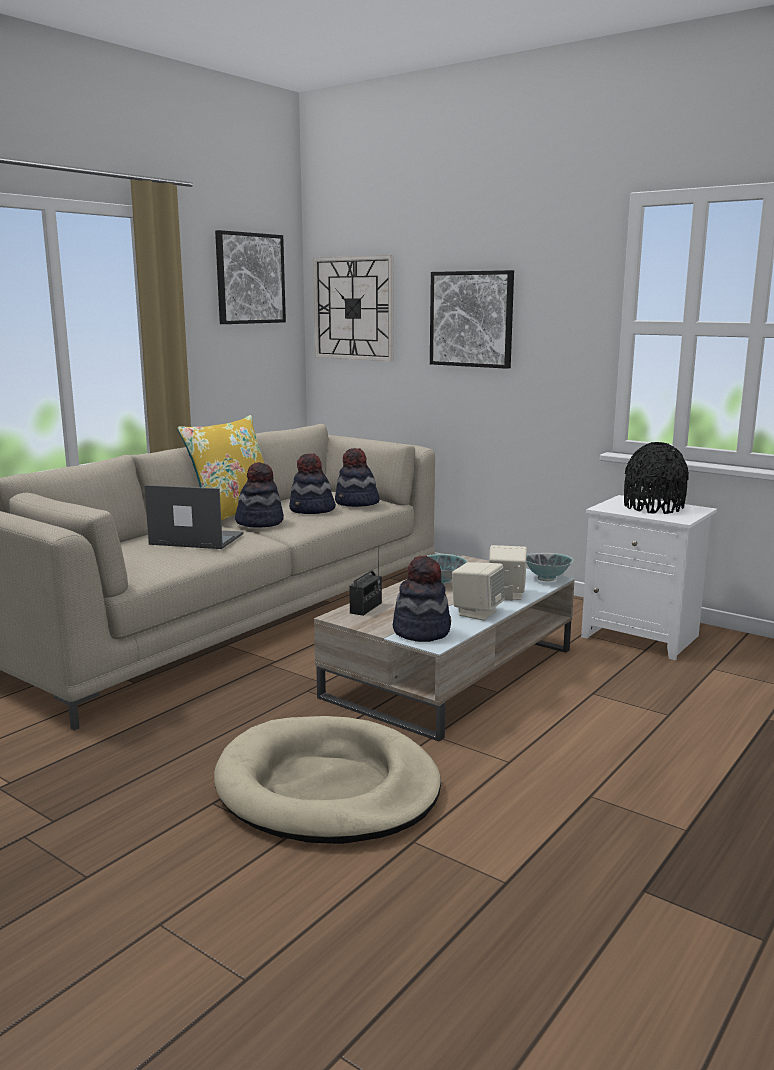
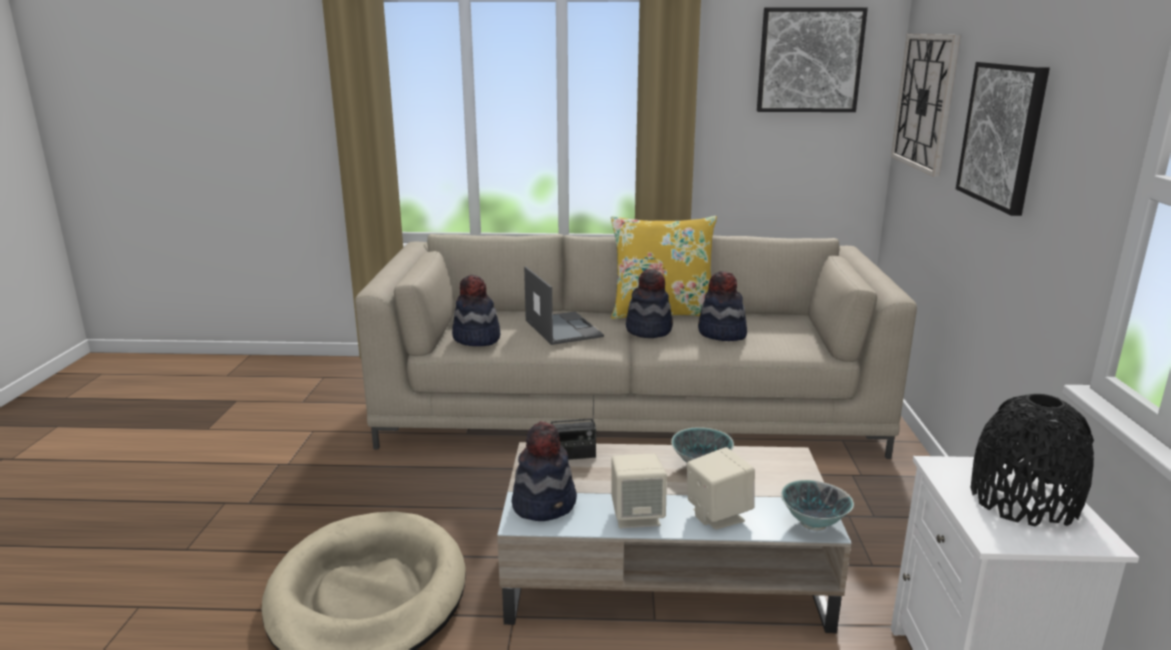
camera: 55 degrees right, 5 degrees up
hat [335,448,380,507] -> hat moved to [452,275,500,346]

